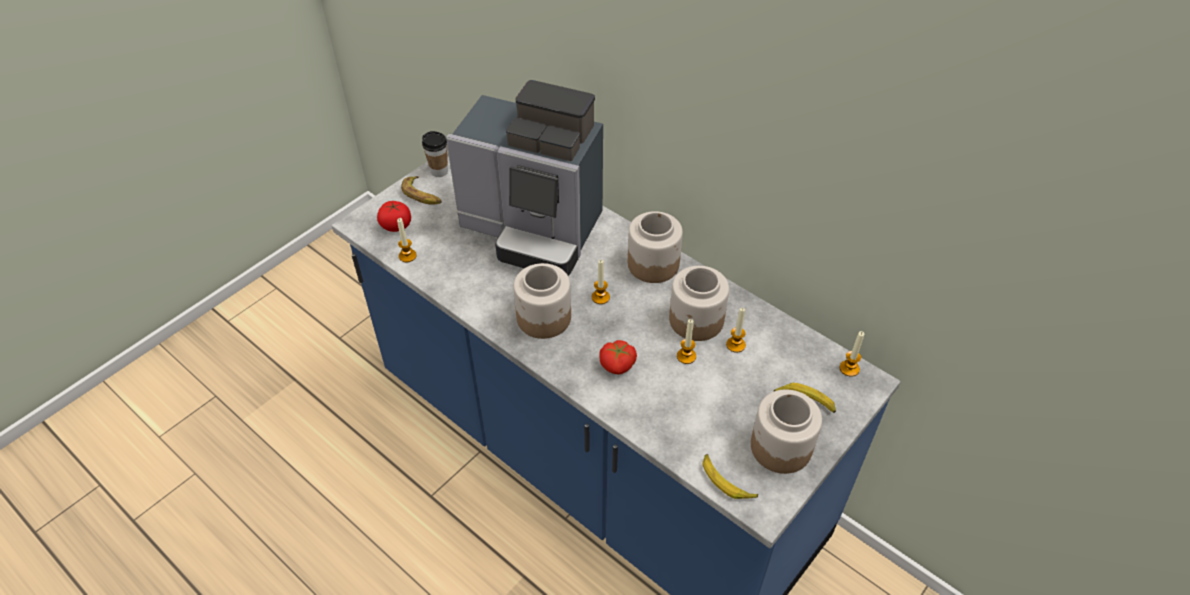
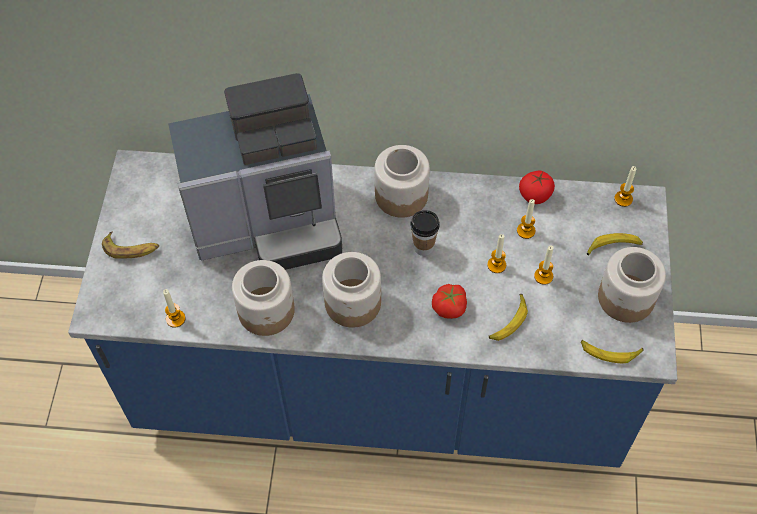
camera: 35 degrees left, 10 degrees up
tomato [377,201,411,232] -> tomato moved to [519,171,555,204]
cup [422,131,448,177] -> cup moved to [410,210,440,256]
candle [592,260,610,304] -> candle moved to [534,246,553,285]
jar [669,266,729,341] -> jar moved to [232,260,295,336]
none -> banana [489,294,528,341]

